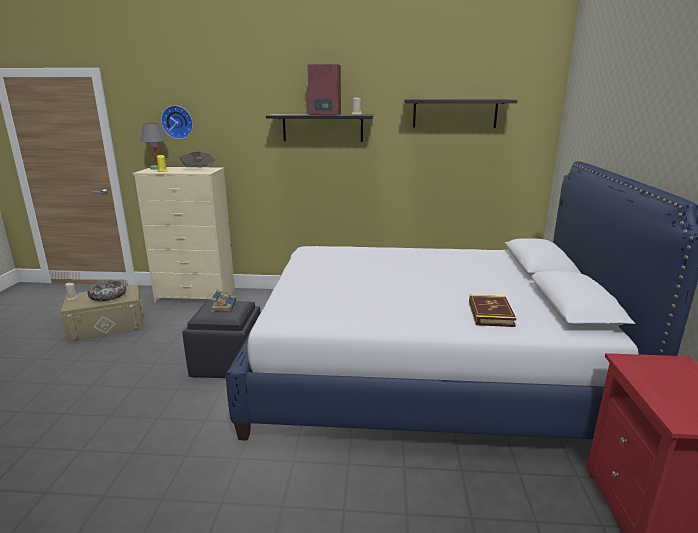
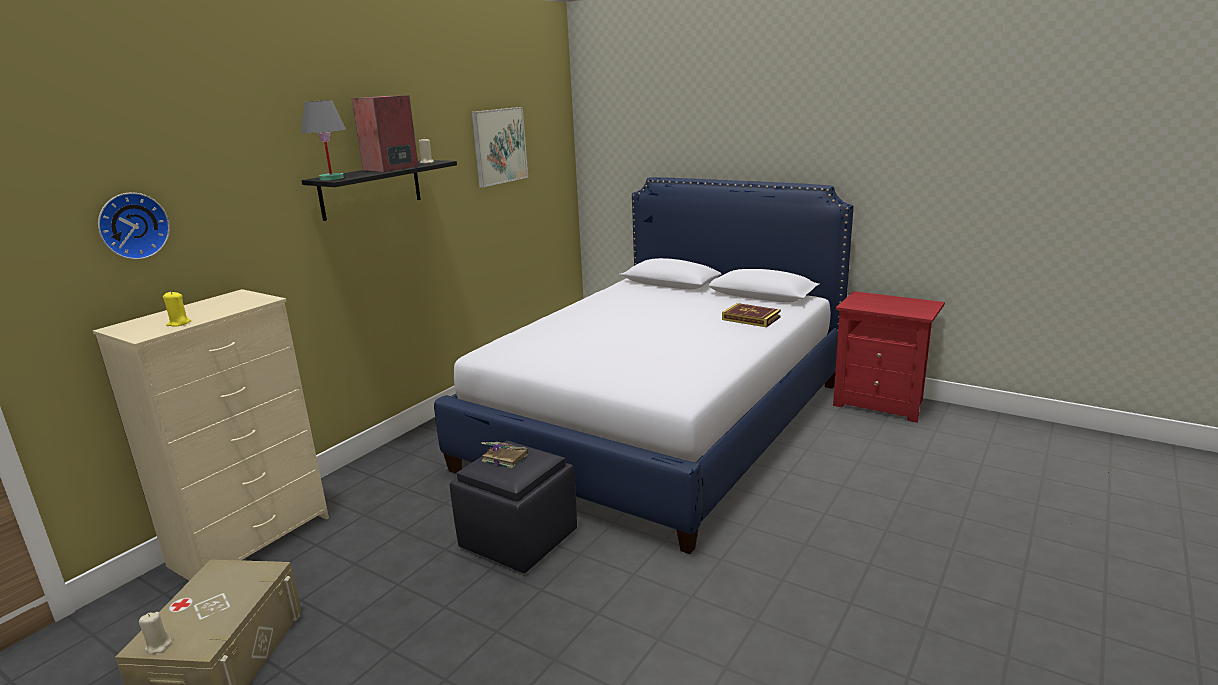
camera: 60 degrees left, 0 degrees up
bowl [87,280,126,301] -> none
grey table lamp [140,123,167,170] -> grey table lamp moved to [301,100,346,180]
newspaper [179,152,215,168] -> none
black shelf [404,99,517,128] -> picture [472,107,528,188]

